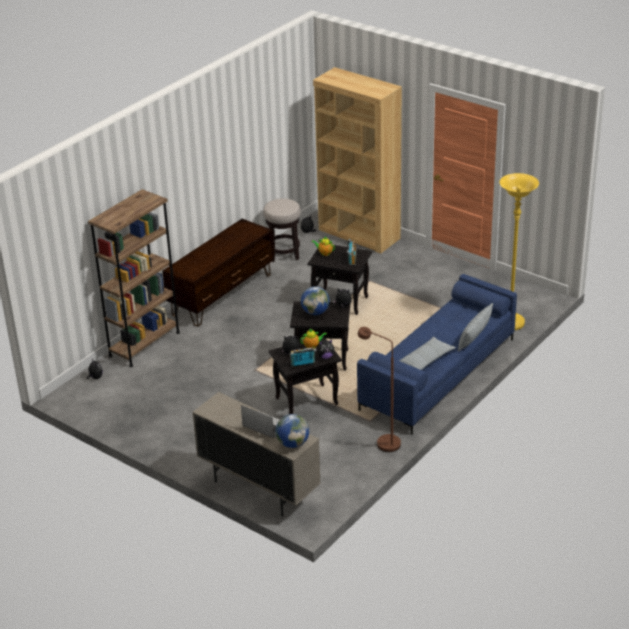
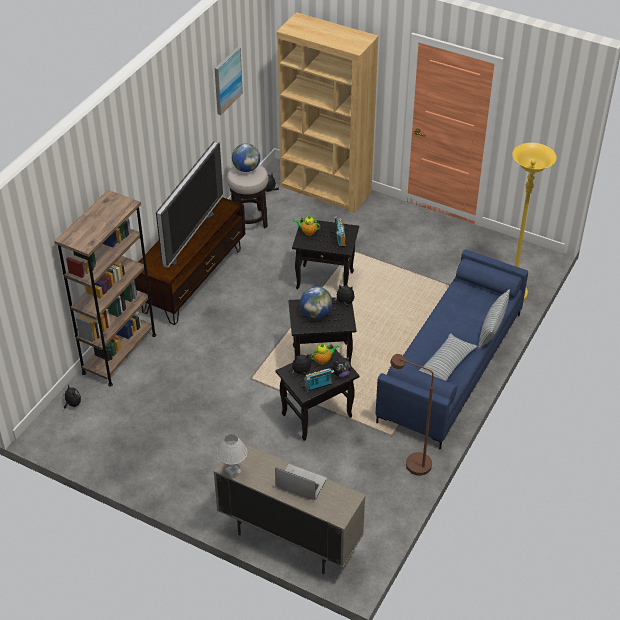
camera: 10 degrees left, 10 degrees up
globe [276,414,309,448] -> globe moved to [232,143,260,172]
none -> television [156,141,223,268]
none -> picture [215,47,243,115]
none -> white table lamp [217,434,247,477]

